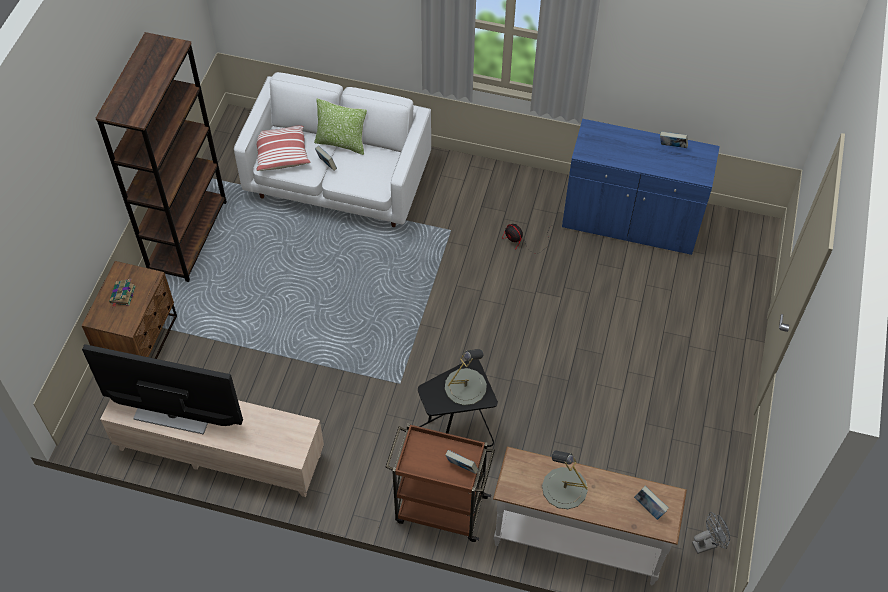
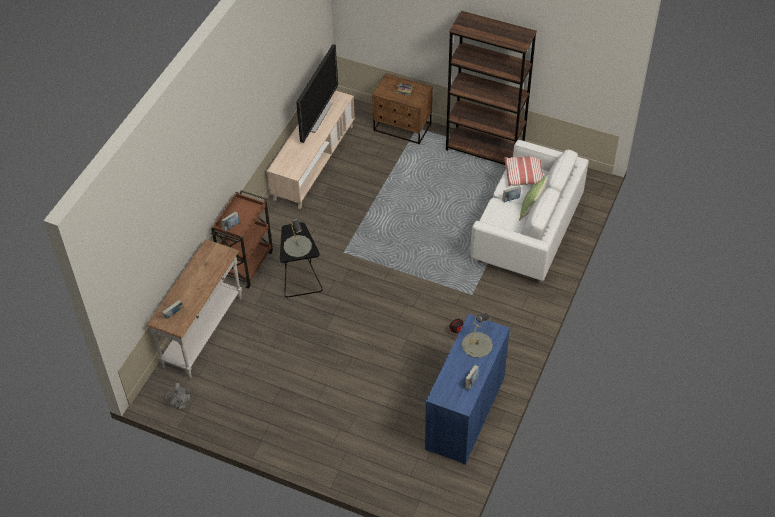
camera: 100 degrees right, 5 degrees down
grey table lamp [542,451,588,509] -> grey table lamp moved to [462,313,493,358]

